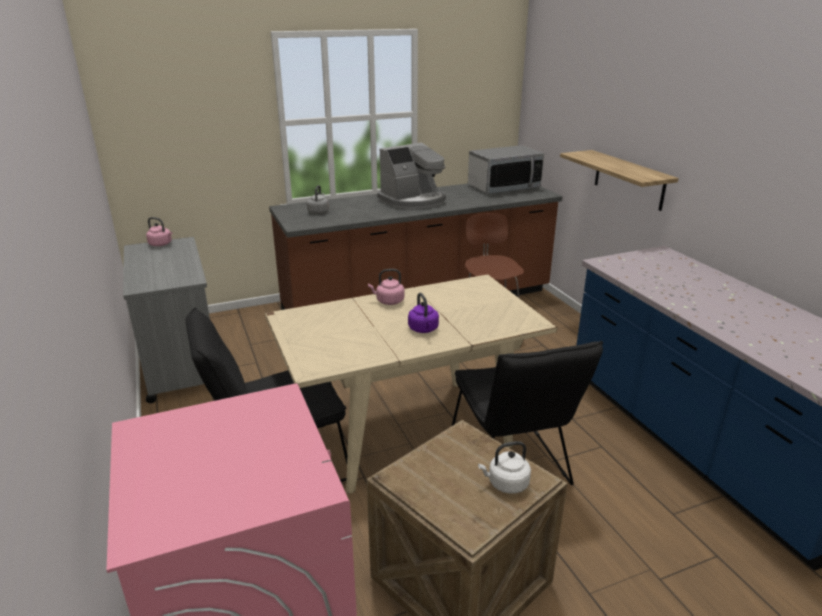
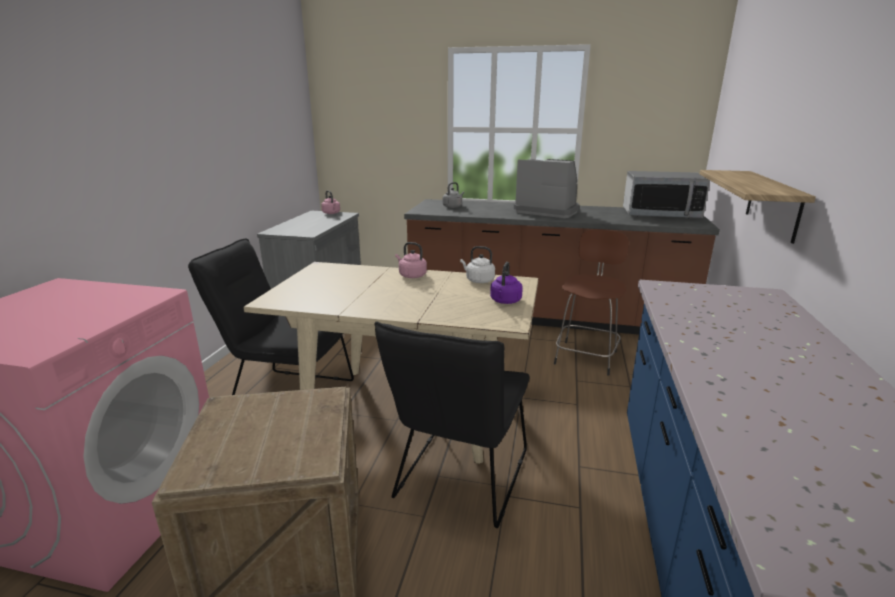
camera: 35 degrees right, 5 degrees down
coffee machine [377,143,446,209] -> coffee machine turned 150 degrees counterclockwise [514,159,580,218]
purple kettle [408,293,439,333] -> purple kettle moved to [490,262,523,304]
white kettle [478,441,531,494] -> white kettle moved to [460,246,495,283]

